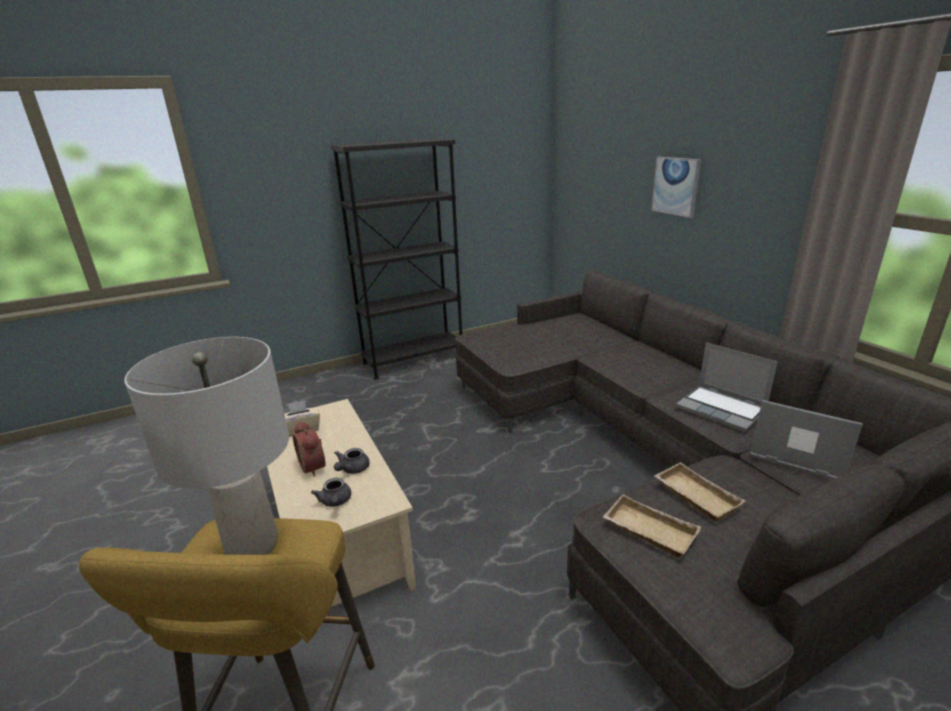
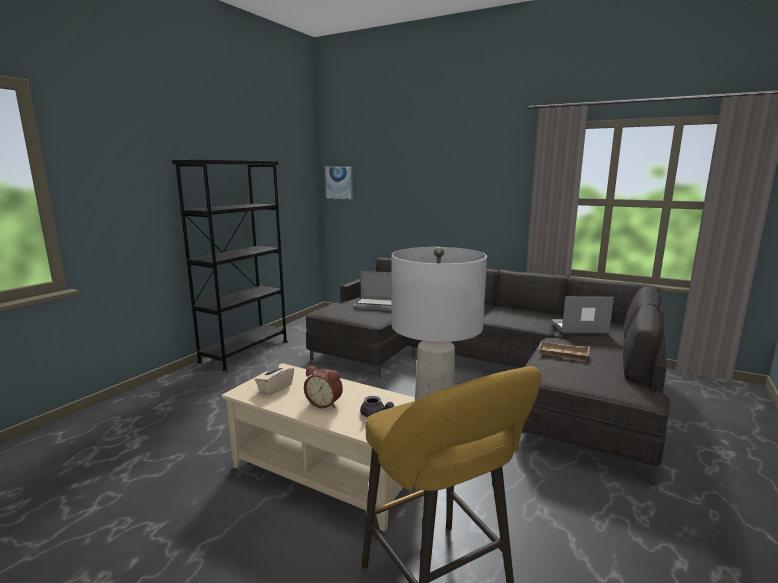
camera: 35 degrees left, 10 degrees down
grey teapot [334,448,370,474] -> none
beige tray [603,494,701,557] -> none
picture [651,157,701,218] -> picture moved to [325,166,353,199]
laptop [676,343,777,432] -> laptop moved to [353,271,392,311]

